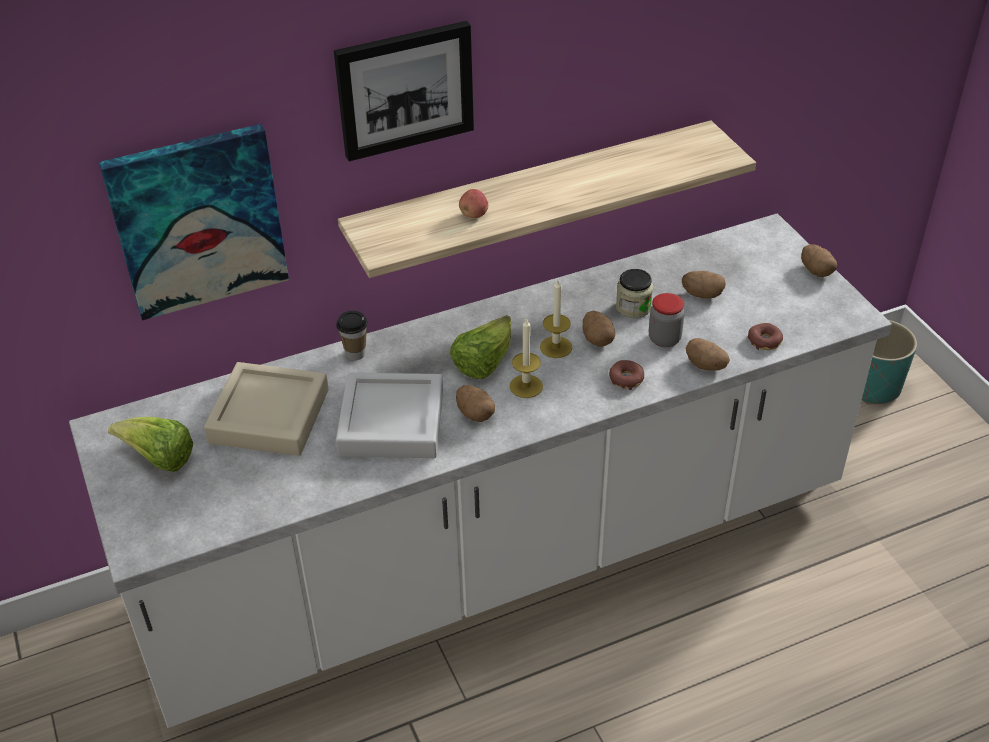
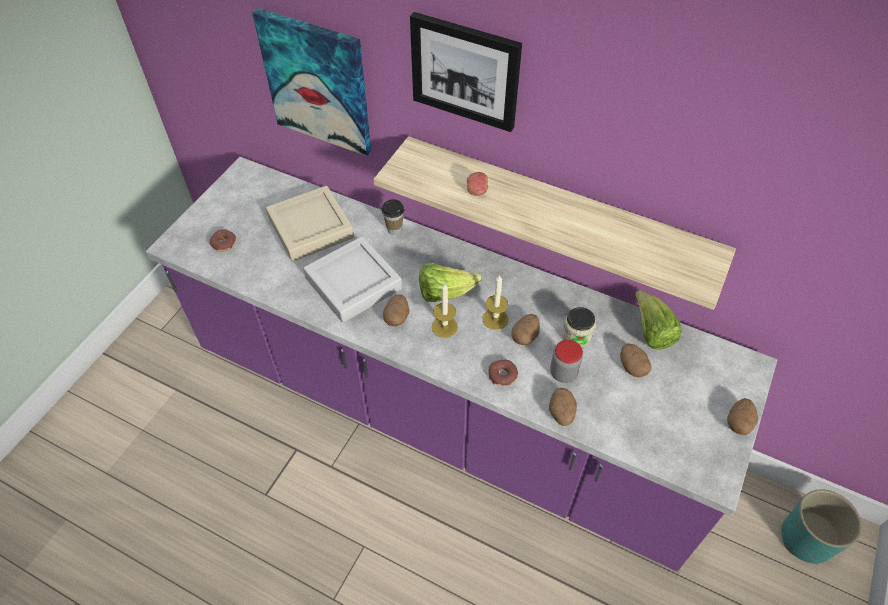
camera: 50 degrees right, 10 degrees up
white counter [69,214,892,728] -> purple counter [146,157,777,571]
lettuce [108,417,193,472] -> lettuce moved to [635,290,682,350]
donut [748,323,783,350] -> donut moved to [210,229,236,251]

